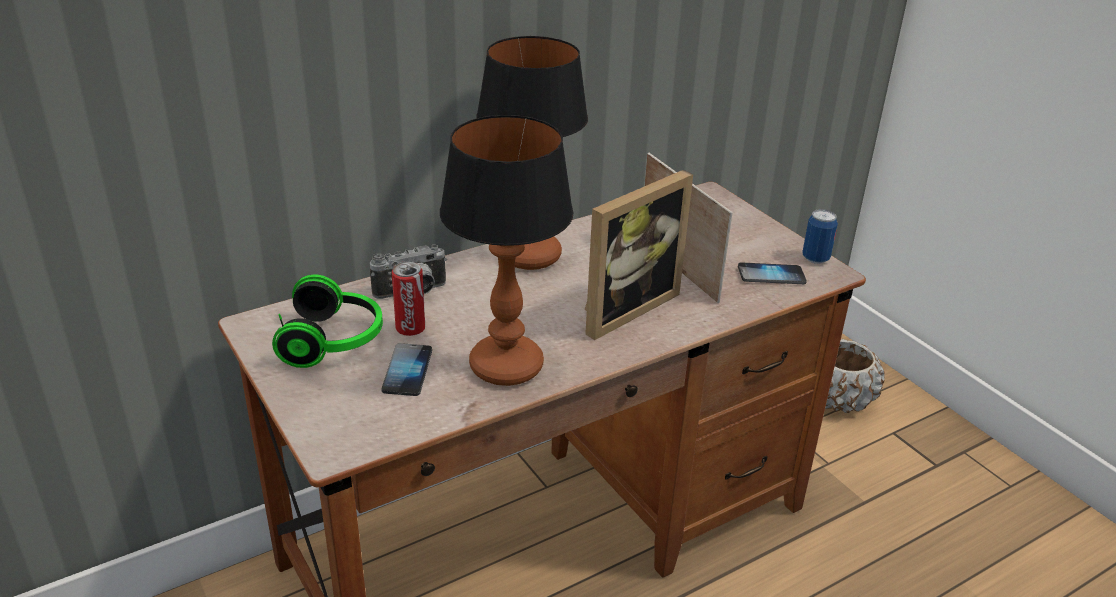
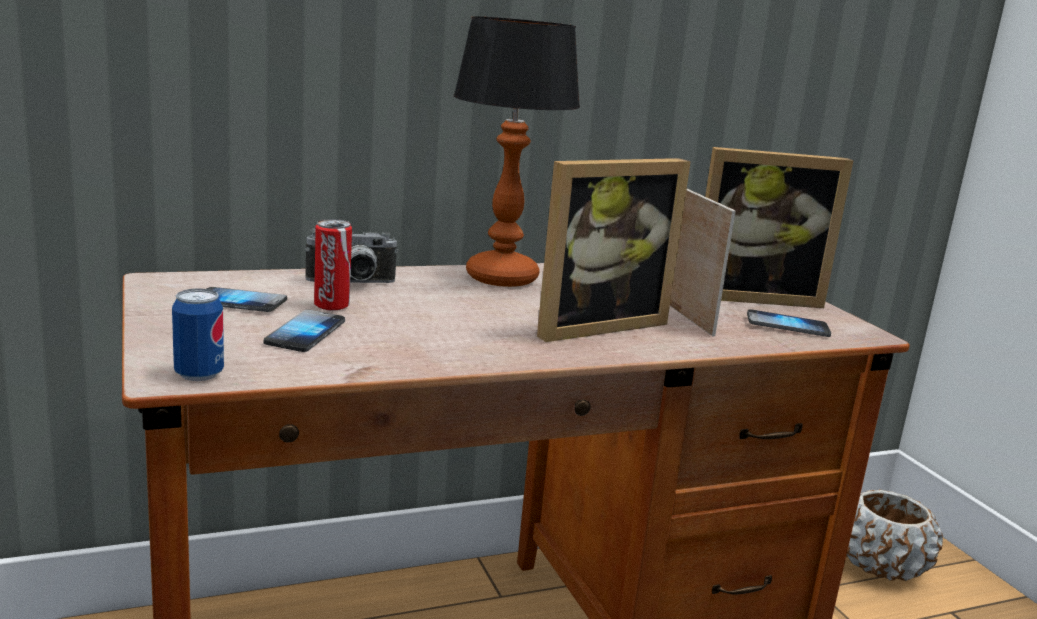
camera: 10 degrees right, 15 degrees down
headphones [272,274,383,368] -> phone [207,287,287,312]
table lamp [440,115,573,386] -> none
can [802,209,838,264] -> can moved to [172,288,224,381]
none -> picture frame [705,147,853,308]

